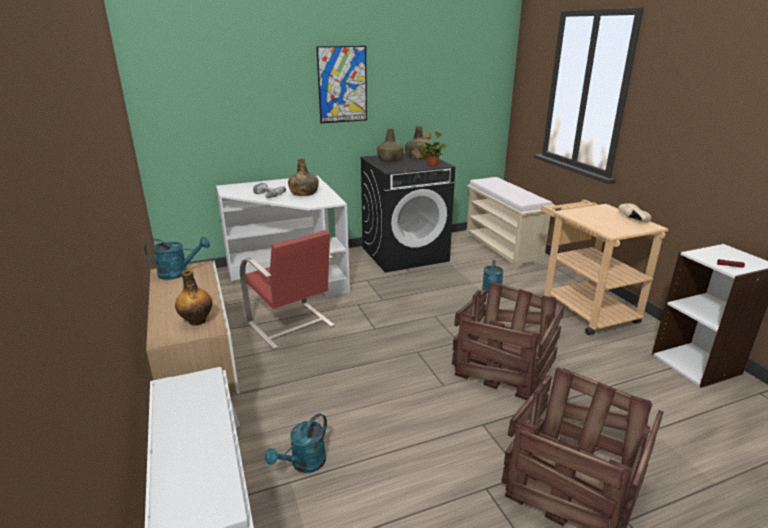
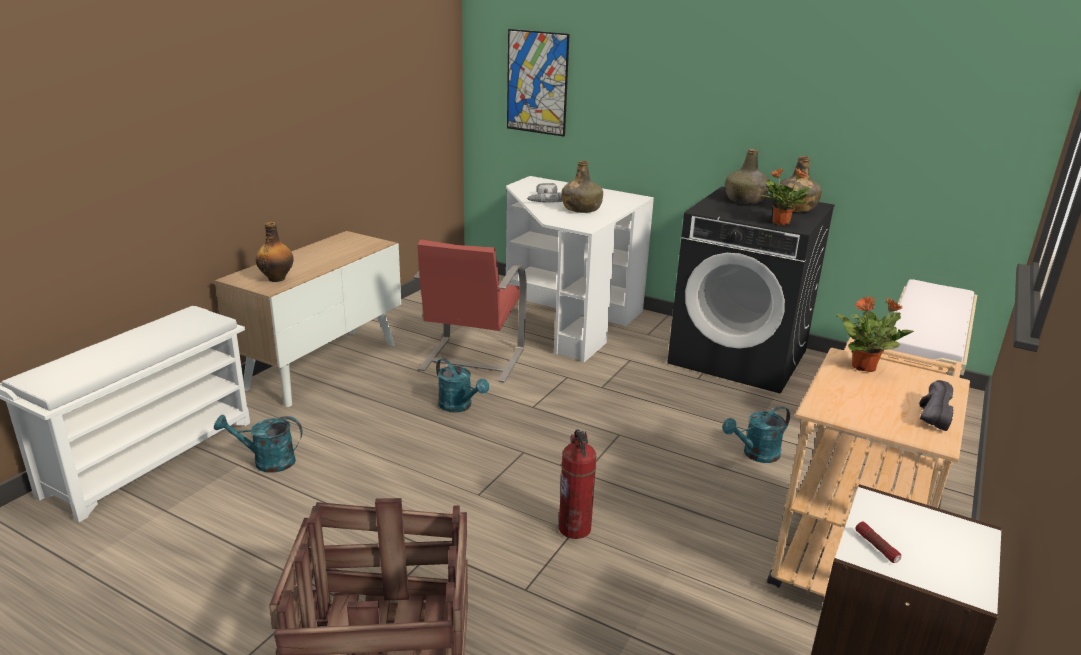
camera: 50 degrees right, 0 degrees up
turquoise watering can [144,237,210,280] -> turquoise watering can moved to [436,358,489,413]
picture [316,46,367,123] -> picture moved to [507,29,570,137]
crate [452,282,565,400] -> fire extinguisher [559,429,596,539]
beige shoe [618,203,651,223] -> black shoe [919,380,953,431]
none -> potted plant [836,296,914,372]

